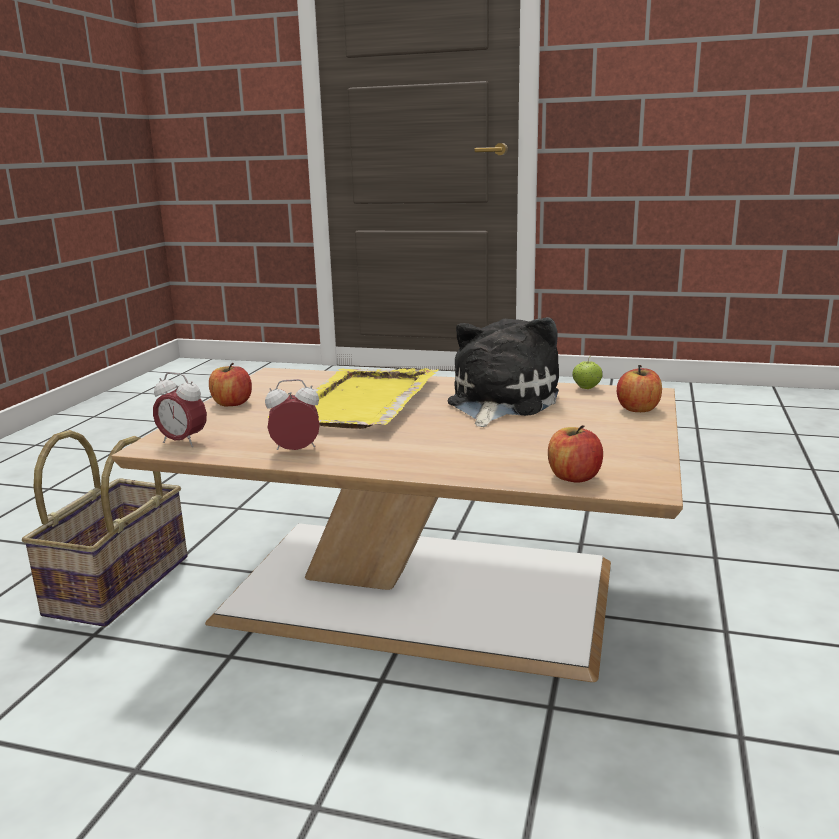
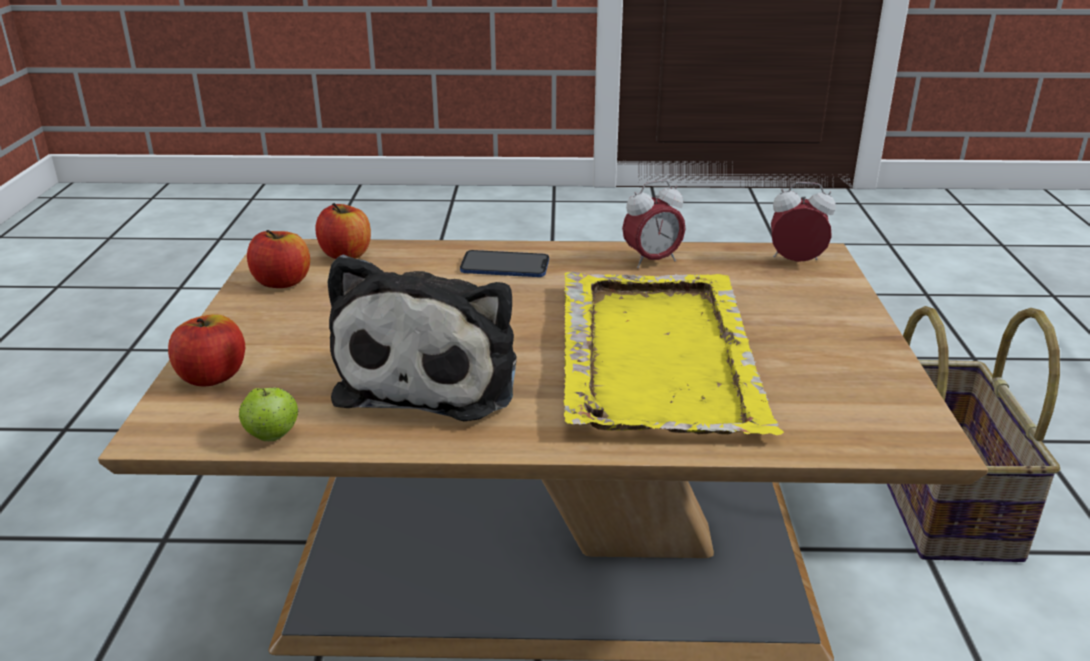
camera: 165 degrees right, 10 degrees up
apple [209,363,252,407] -> apple moved to [247,230,310,288]
none -> phone [460,250,549,277]

